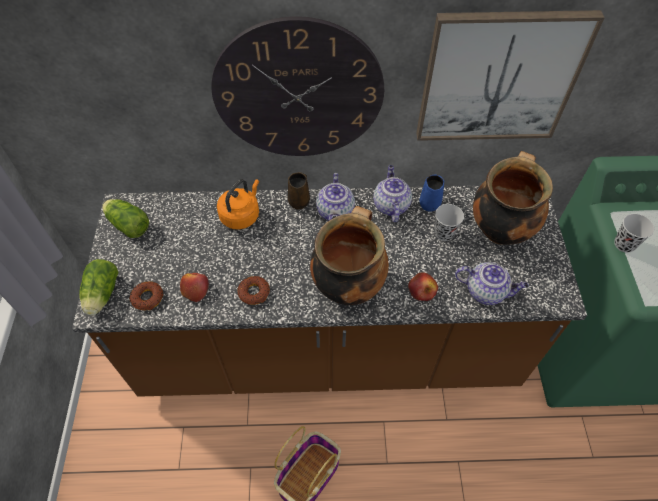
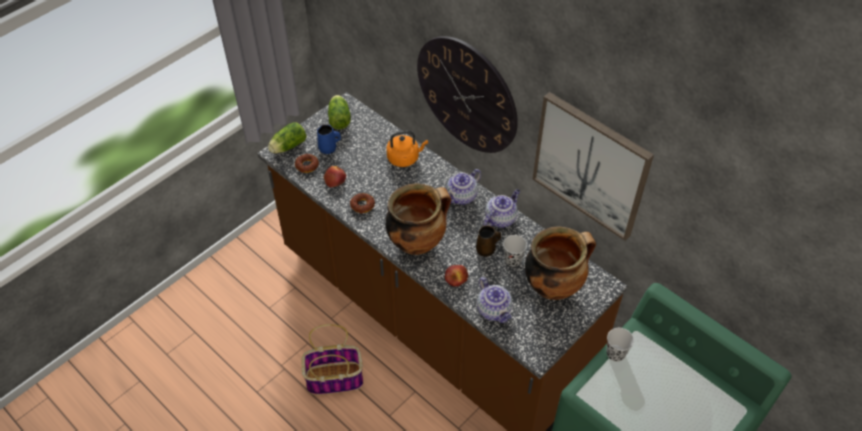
camera: 45 degrees right, 5 degrees down
brown mug [288,172,310,210] -> brown mug moved to [476,225,501,257]
blue mug [419,175,444,212] -> blue mug moved to [317,125,341,154]

